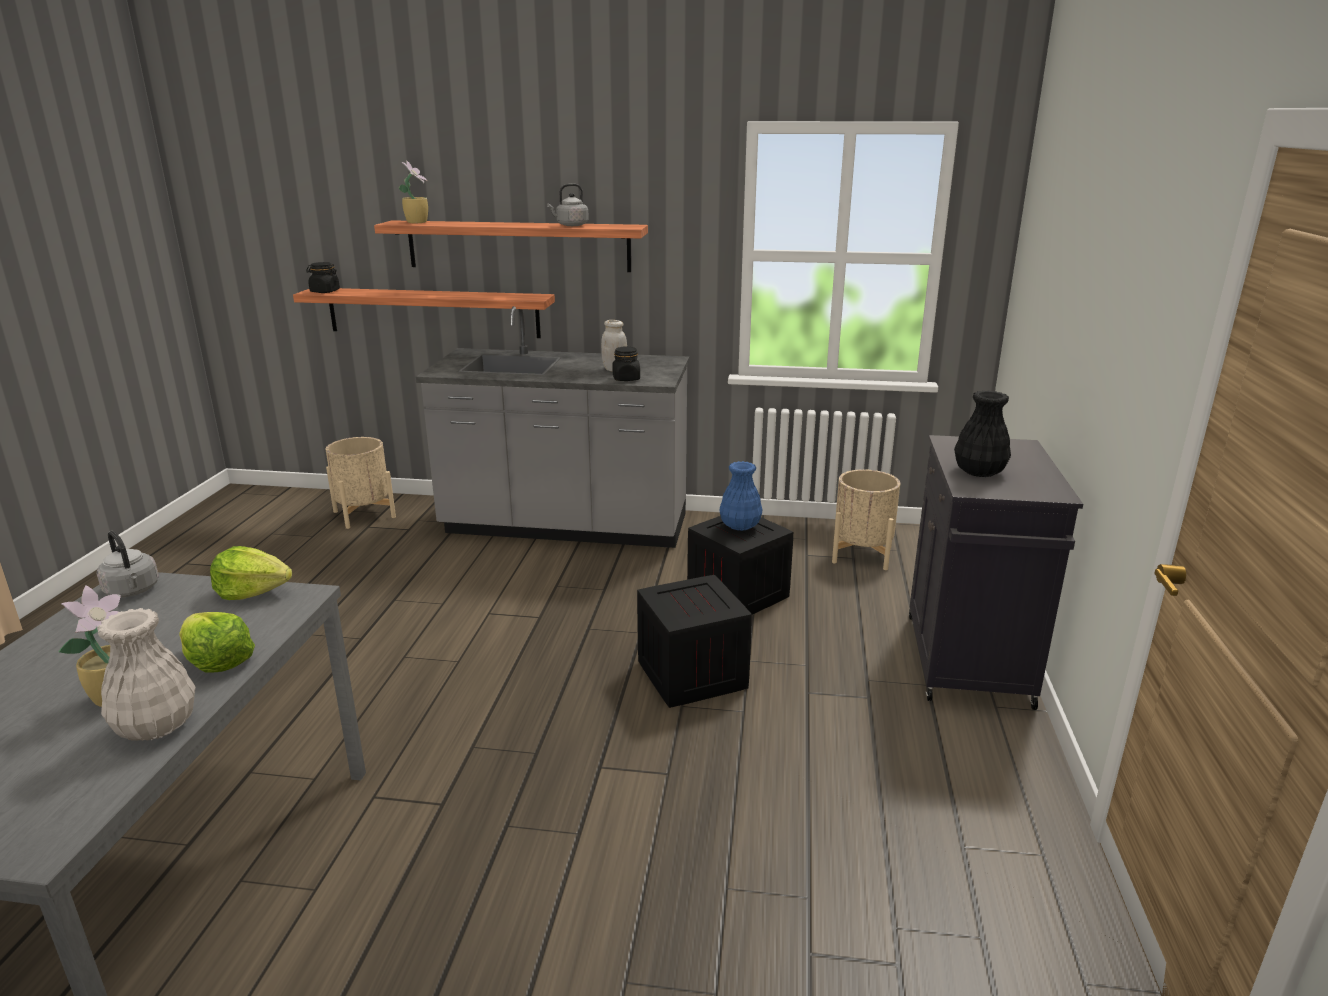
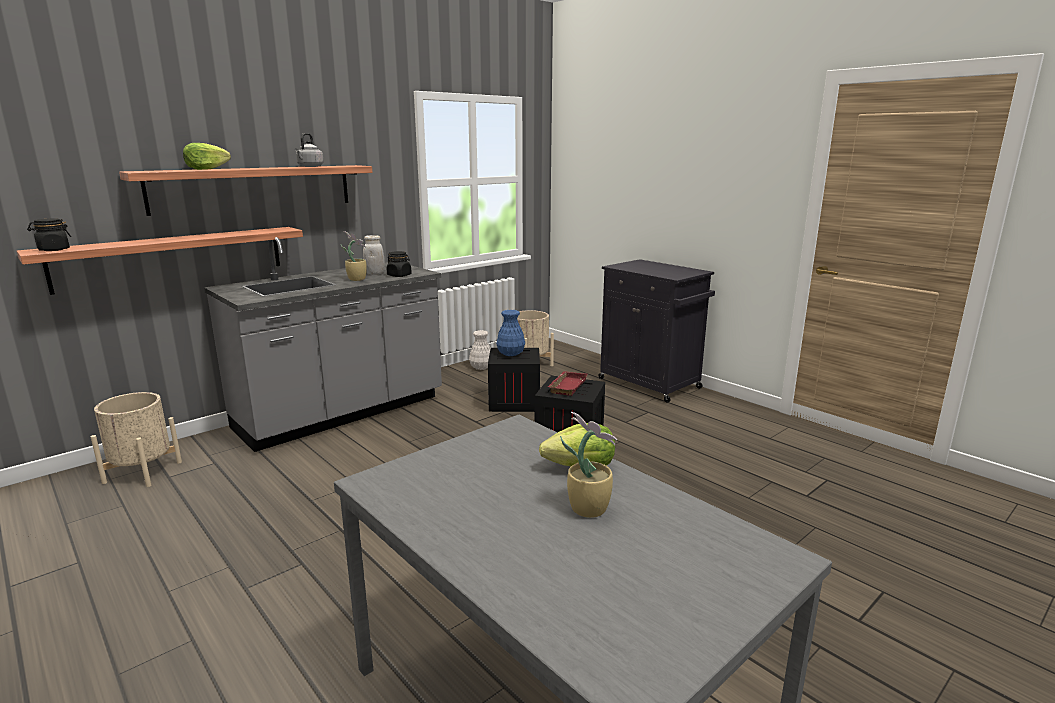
camera: 50 degrees left, 5 degrees down
grey kettle [97,531,159,597] -> none
white vase [97,608,196,741] -> white vase moved to [469,330,491,370]
lettuce [210,546,292,600] -> lettuce moved to [183,143,231,170]
potted plant [399,161,428,223] -> potted plant moved to [341,231,367,281]
black vase [954,391,1011,477] -> none
none -> red tray [548,371,588,396]

